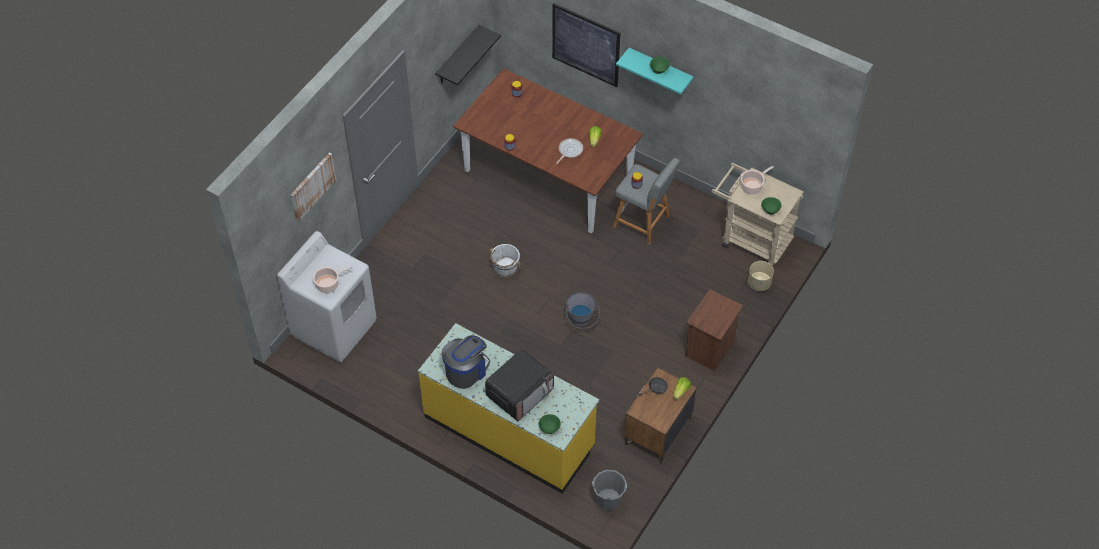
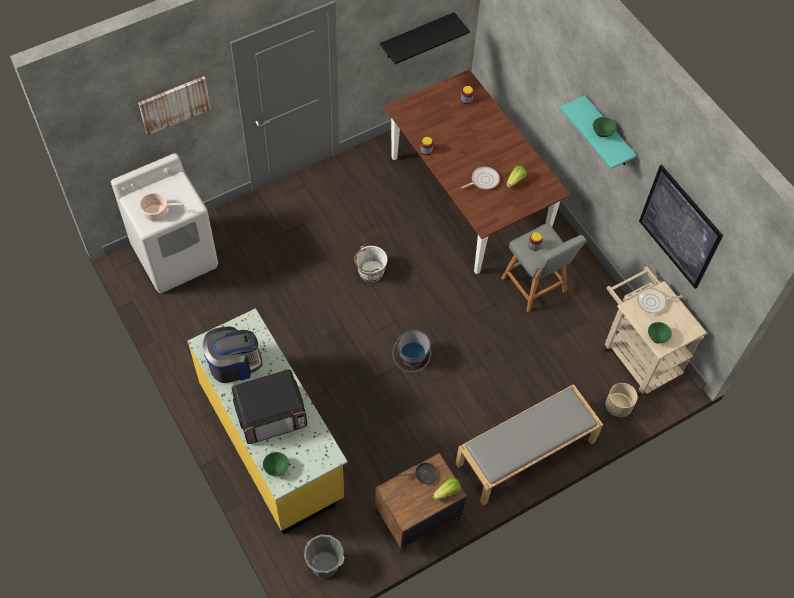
camera: 25 degrees right, 5 degrees up
picture [552,3,620,87] -> picture moved to [639,165,723,289]
brown nightstand [685,289,743,371] -> grey bench [456,384,603,505]
cooking pot [741,165,774,194] -> frying pan [637,288,682,313]

